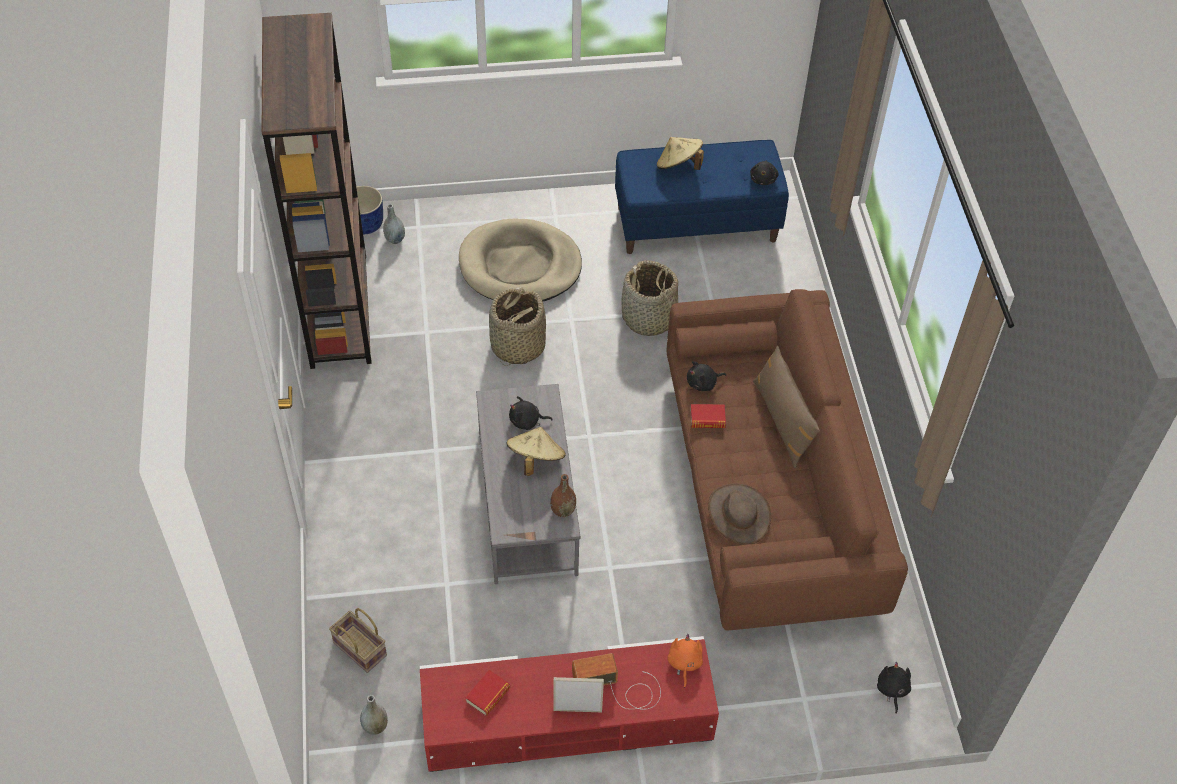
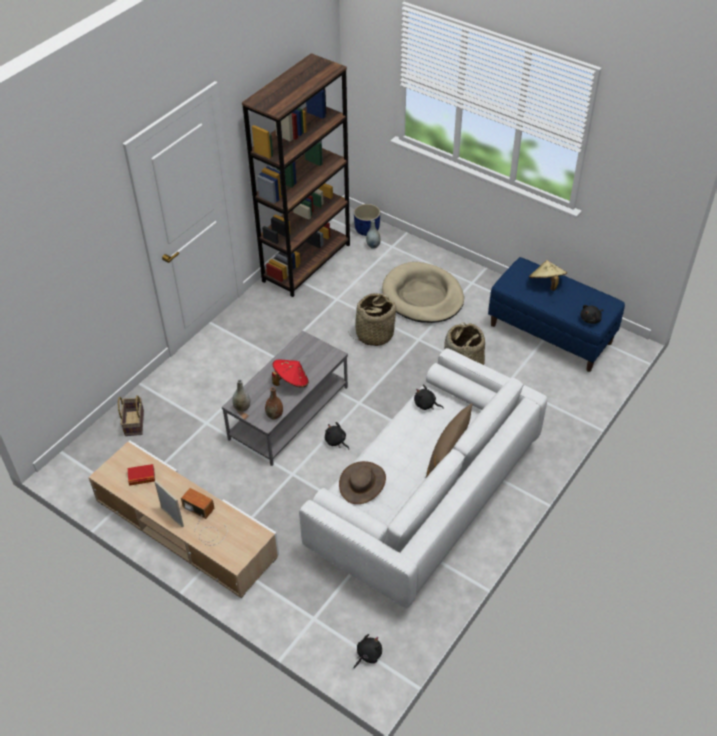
camera: 45 degrees right, 5 degrees down
grey vase [360,695,388,735] -> grey vase moved to [232,379,250,412]
red tv stand [420,636,719,772] -> beige tv stand [88,440,279,598]
beige hat [507,427,566,476] -> red hat [272,359,309,388]
black plush toy [509,396,553,430] -> black plush toy moved to [325,422,349,450]
brown sofa [667,289,908,631] -> white sofa [299,348,547,609]
orange plush toy [667,634,703,688] -> none
book [690,404,726,428] -> none

